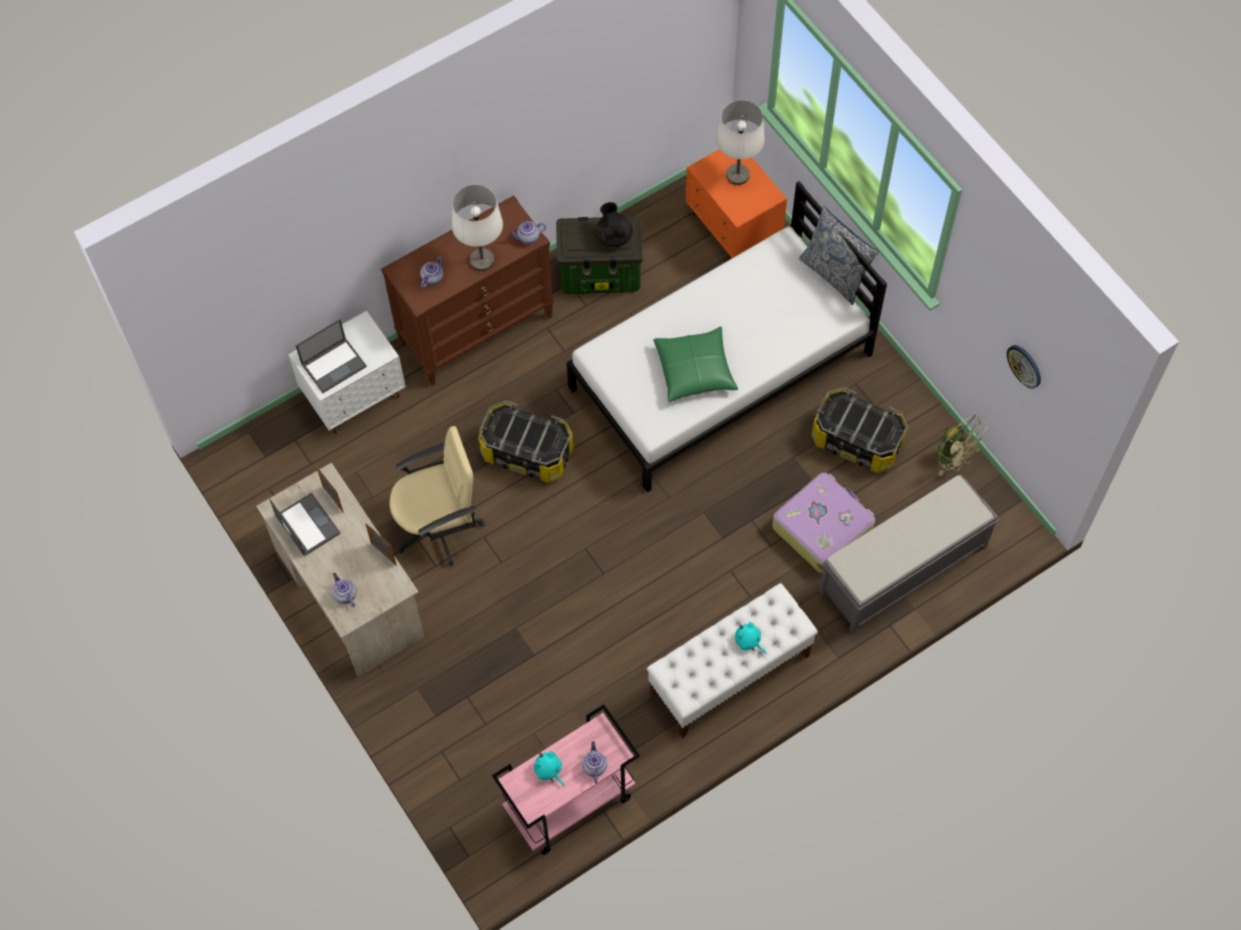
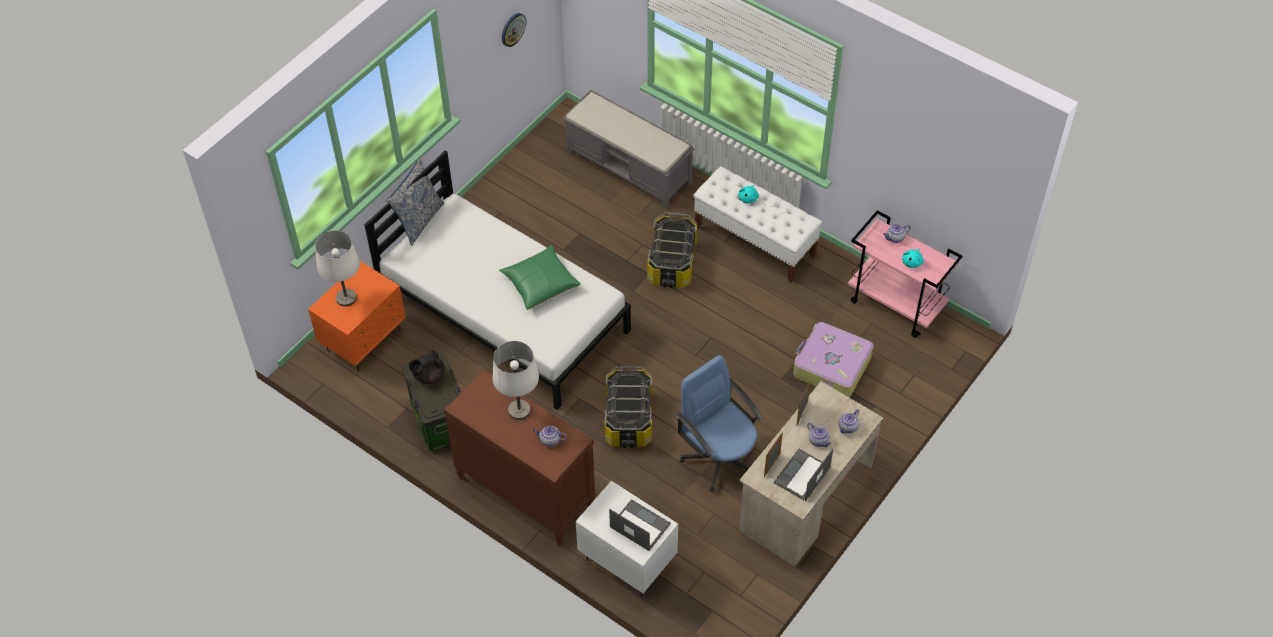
camera: 110 degrees left, 10 degrees down
beige office chair [389,426,485,566] -> blue office chair [676,355,763,492]
teapot [510,221,546,244] -> teapot moved to [807,423,831,447]
suitcase [772,473,875,574] -> suitcase moved to [793,322,874,397]
storage box [812,387,908,473] -> storage box moved to [647,212,697,288]
green fan [935,415,988,476] -> none

